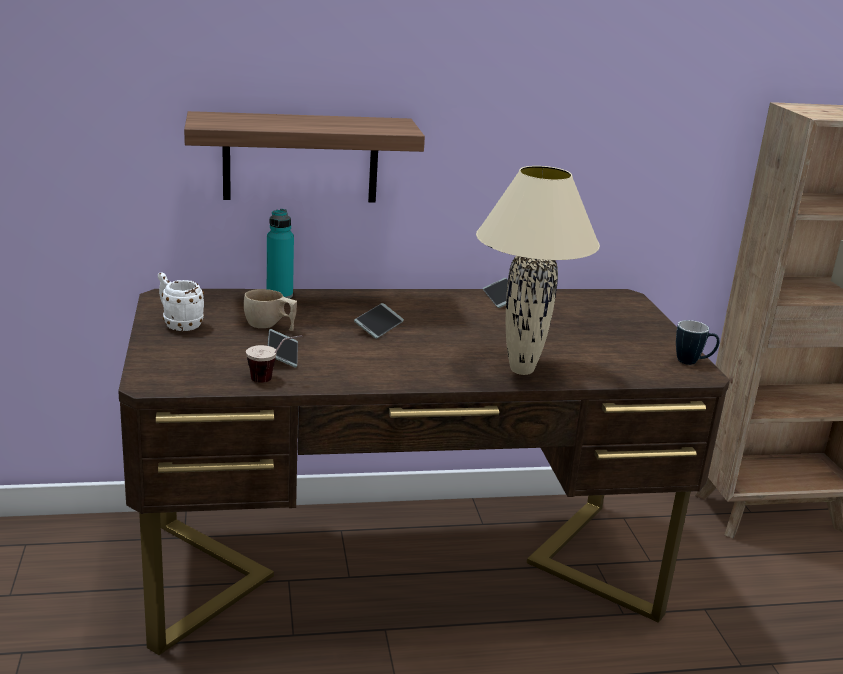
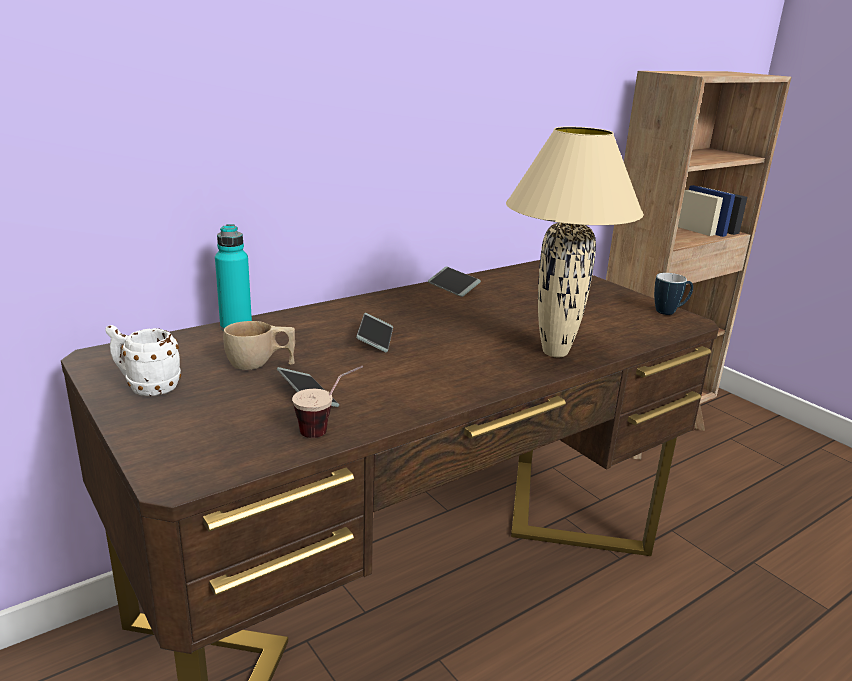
camera: 25 degrees left, 0 degrees up
shelf [184,111,425,203] -> none

